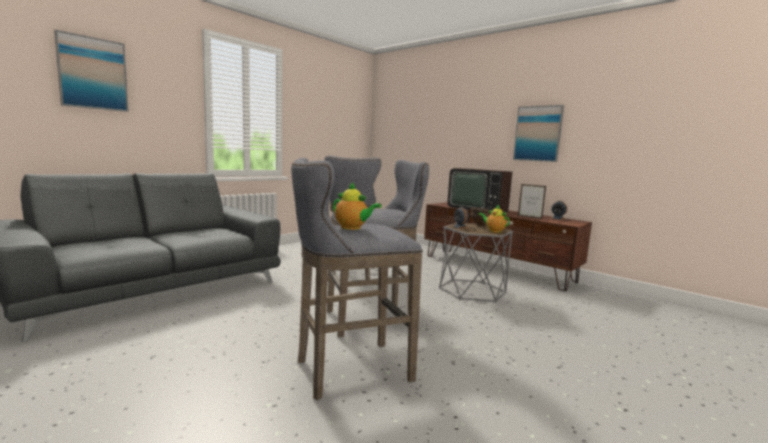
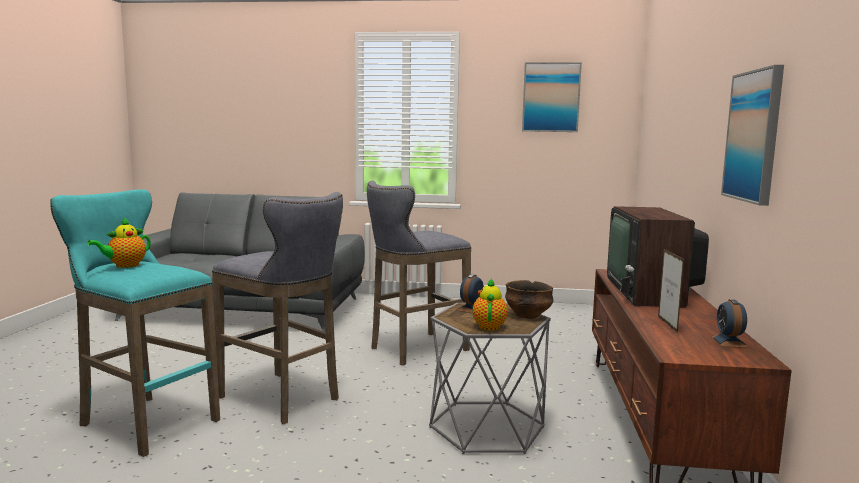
camera: 55 degrees right, 0 degrees up
picture [54,29,129,112] -> picture moved to [522,62,582,132]
grey stool [291,158,423,400] -> turquoise stool [50,189,220,457]
teapot [333,182,382,230] -> teapot turned 45 degrees clockwise [87,217,151,268]

